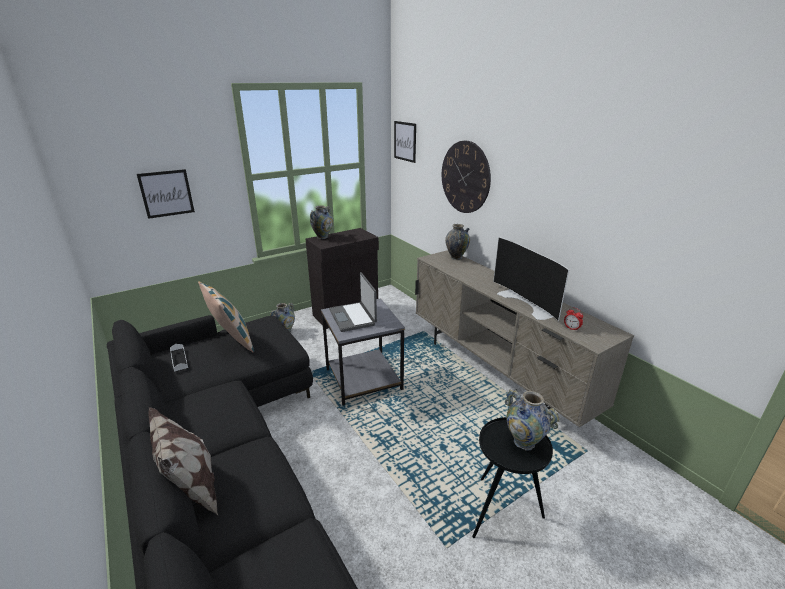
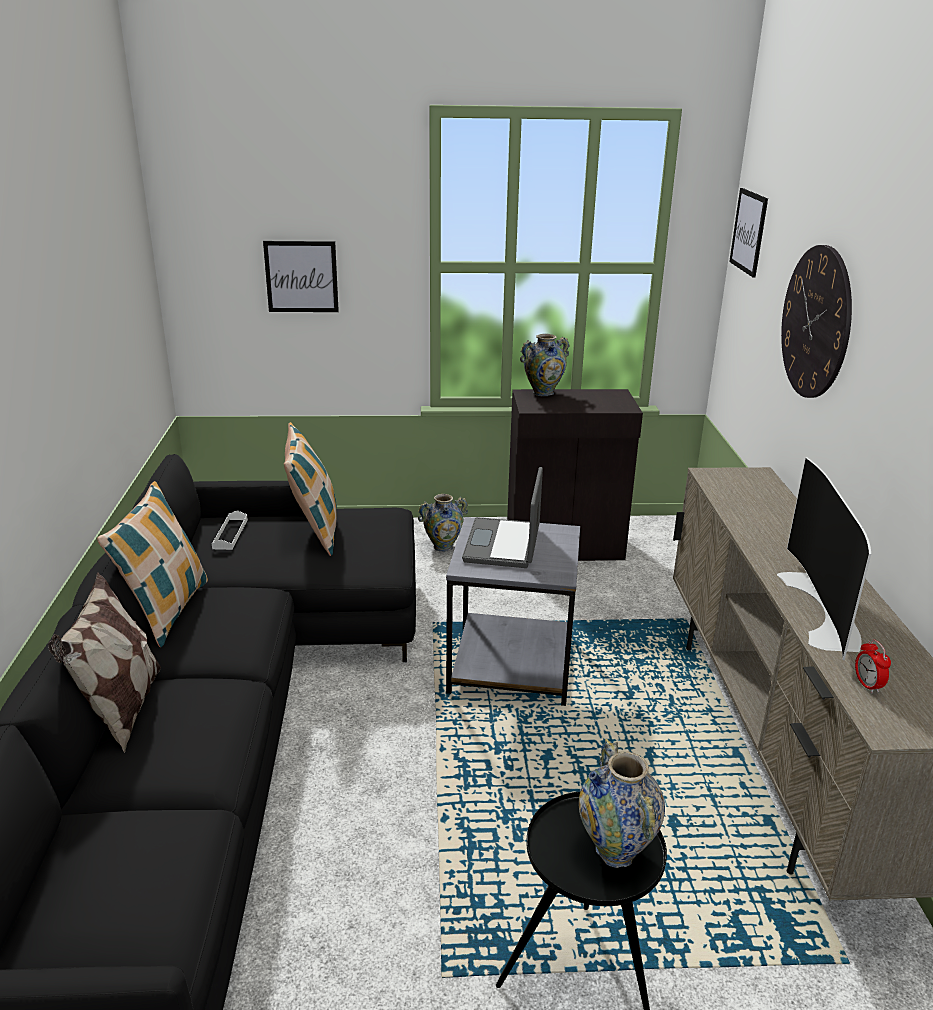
camera: 30 degrees right, 0 degrees up
vase [445,223,470,260] -> none
none -> pillow [97,481,208,647]

